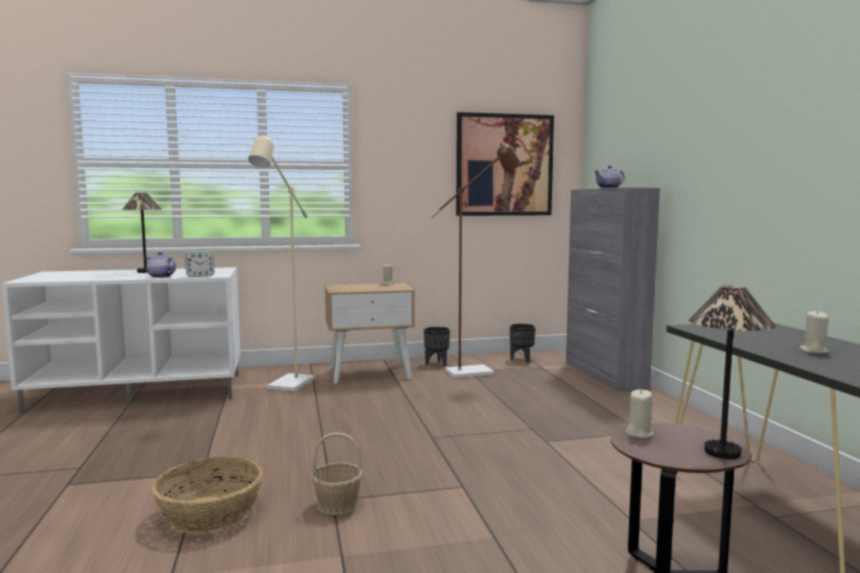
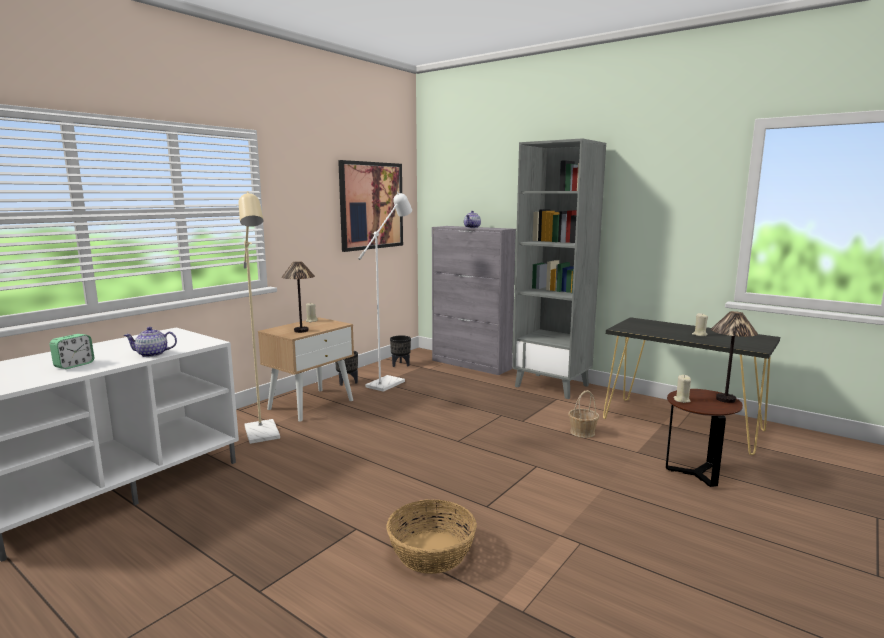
camera: 40 degrees left, 5 degrees up
table lamp [122,193,161,273] -> table lamp moved to [282,261,315,333]
alarm clock [185,251,214,277] -> alarm clock moved to [50,334,94,369]
basket [311,433,363,515] -> basket moved to [568,390,599,438]
brown floor lamp [430,143,522,378] -> white floor lamp [358,192,412,392]
none -> grey bookcase [513,138,606,399]

